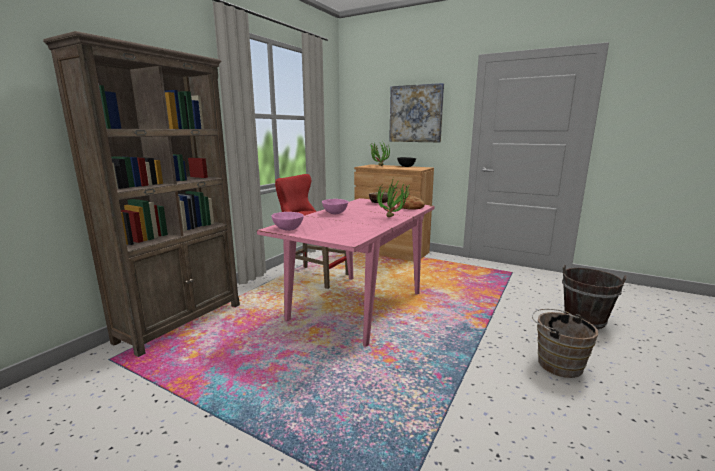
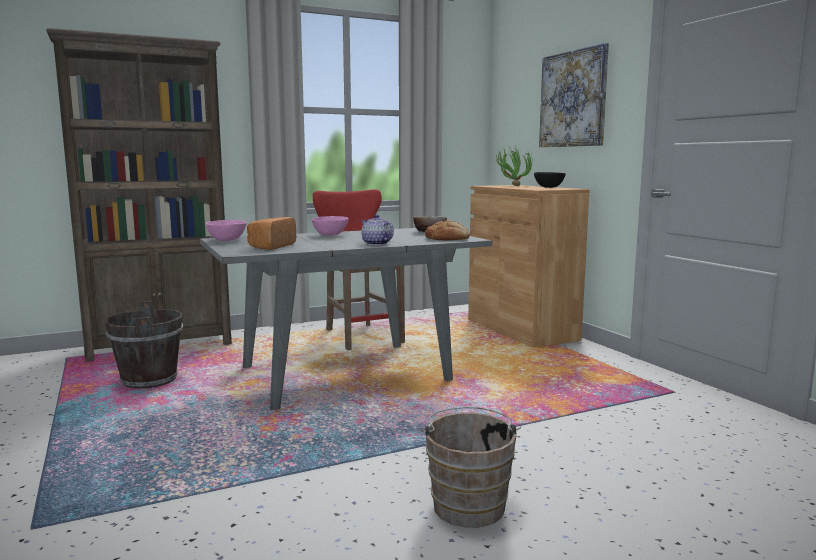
camera: 35 degrees right, 5 degrees down
pink dining table [257,198,435,346] -> grey dining table [200,228,492,410]
potted plant [377,178,410,217] -> teapot [361,214,394,245]
brown bucket [562,265,626,329] -> brown bucket moved to [105,301,183,388]
none -> bread [247,217,296,250]

